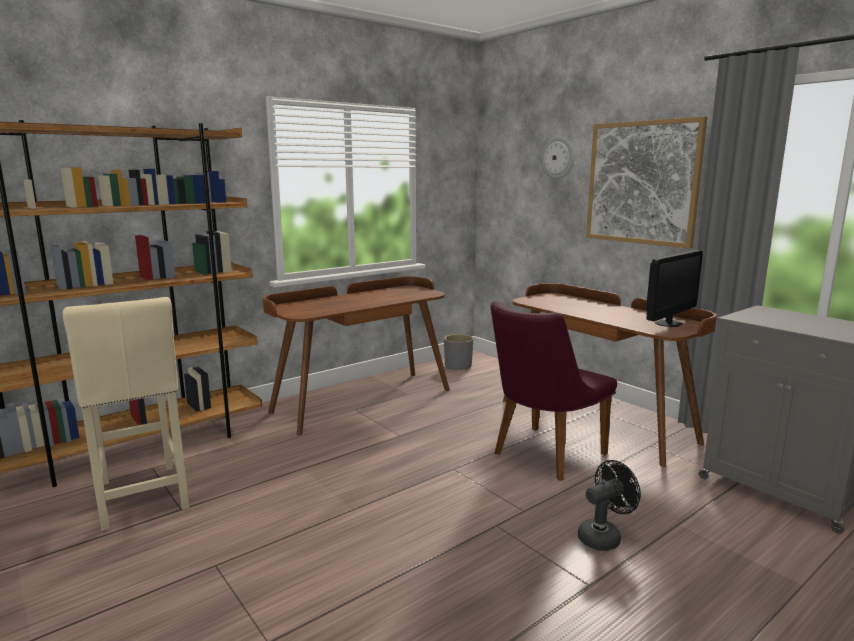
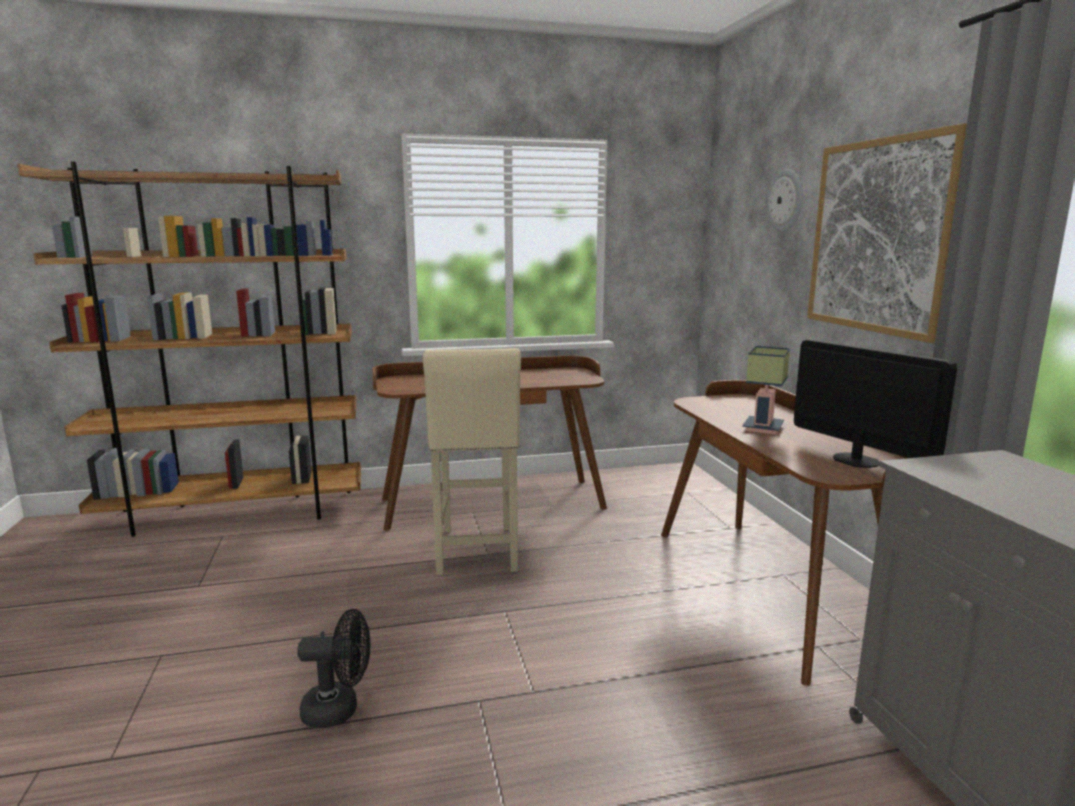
camera: 25 degrees right, 0 degrees up
beige stool [63,297,190,531] -> beige stool moved to [423,348,521,575]
grey planter [444,334,473,370] -> none
purple chair [490,301,617,480] -> none
black fan [578,460,641,551] -> black fan moved to [297,609,370,728]
monitor [646,250,703,327] -> monitor turned 105 degrees counterclockwise [794,339,957,468]
none -> table lamp [742,346,790,435]

